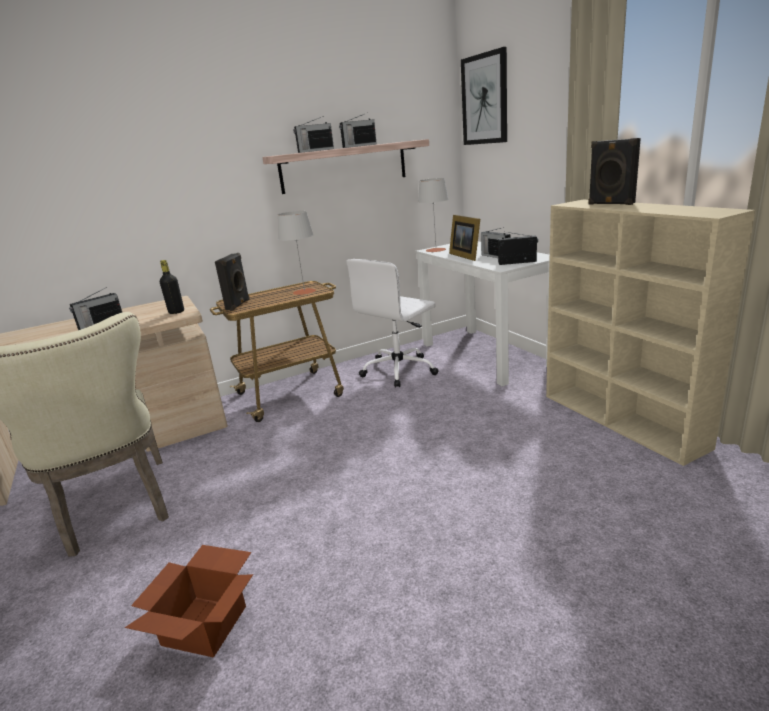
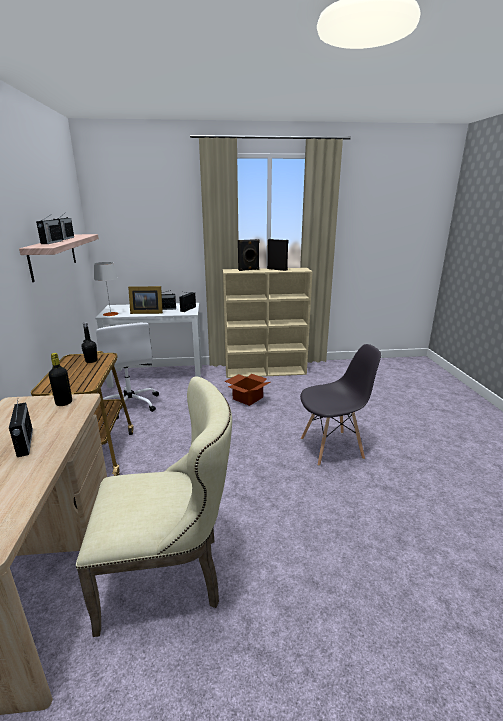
camera: 70 degrees left, 0 degrees up
cardboard box [125,545,253,658] -> cardboard box moved to [225,374,270,406]
black speaker [215,253,250,311] -> black speaker moved to [267,239,289,271]
grey table lamp [278,211,316,295] -> black bottle [81,322,98,363]
picture [461,47,507,145] -> none
none -> grey chair [300,344,381,466]

